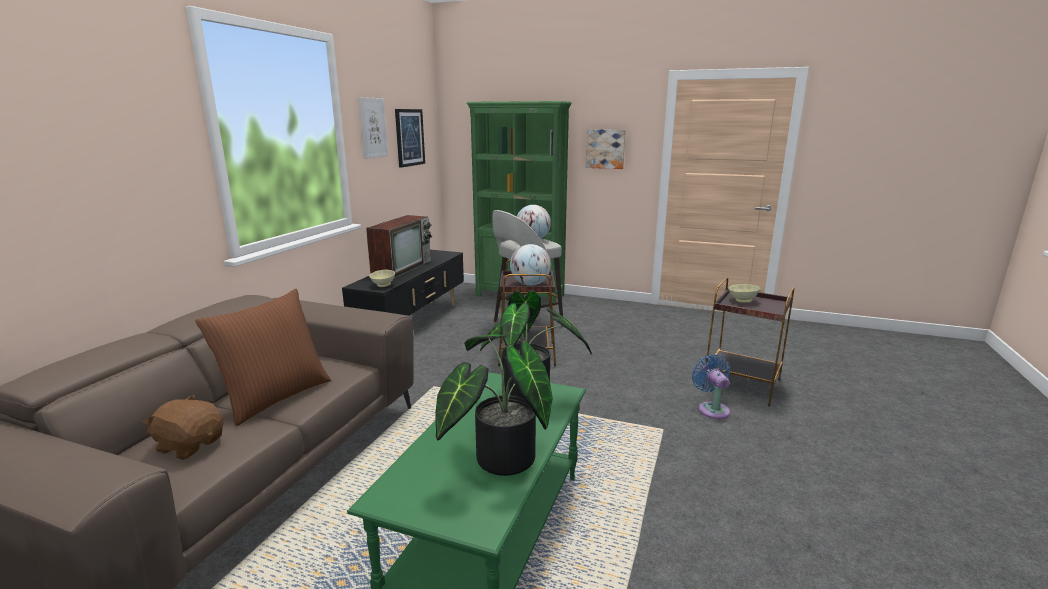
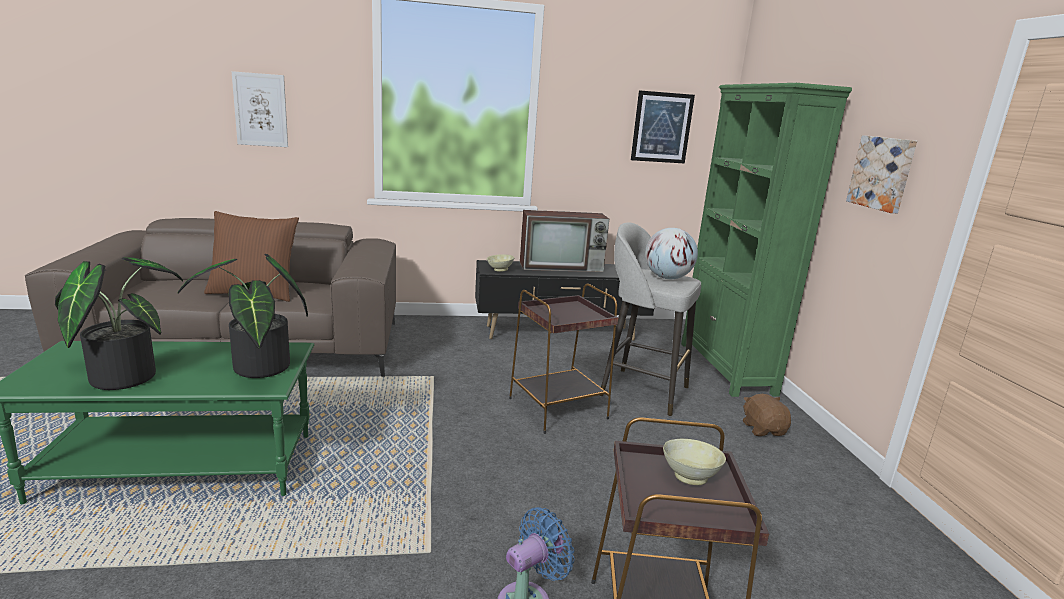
camera: 60 degrees right, 0 degrees up
brown plush toy [142,395,223,460] -> brown plush toy moved to [743,394,791,436]
picture [359,97,388,159] -> picture moved to [232,71,288,147]
globe [510,244,551,286] -> none

